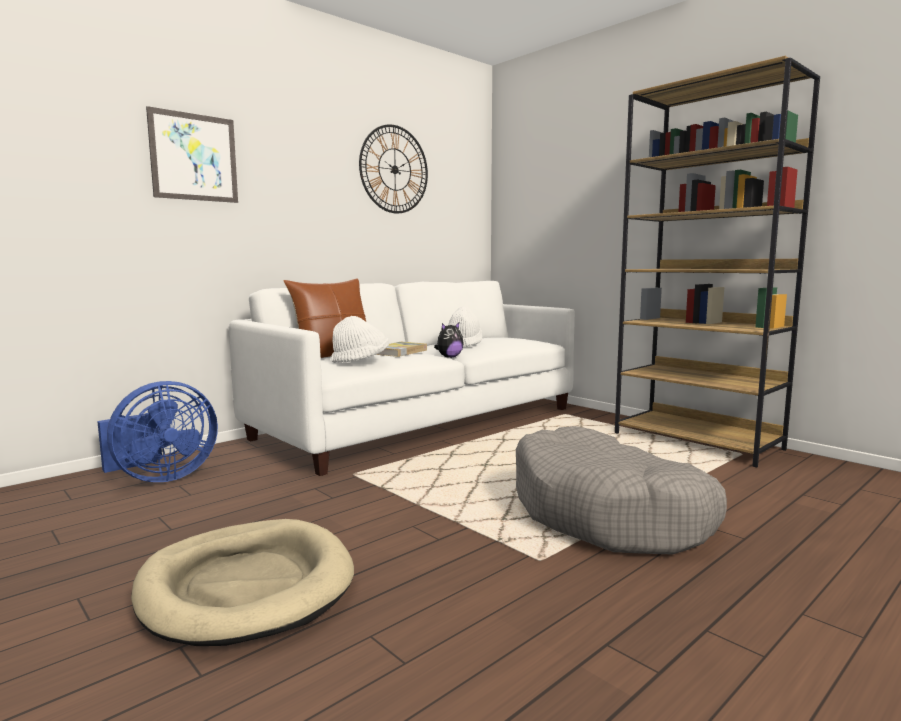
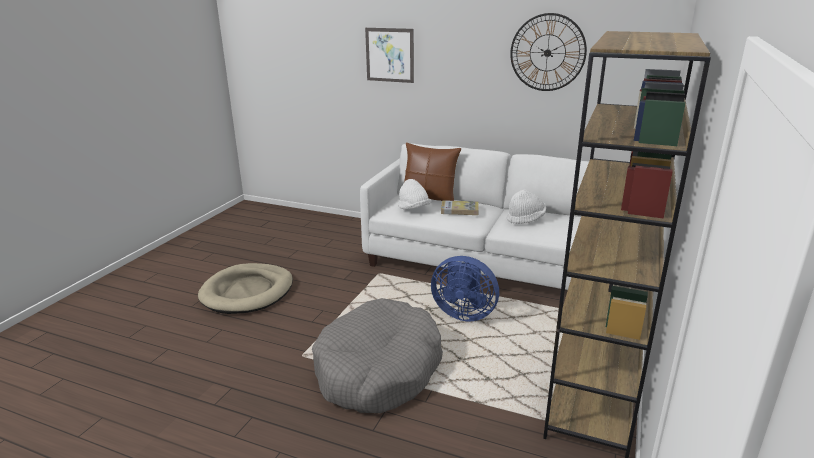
camera: 65 degrees right, 15 degrees up
blue fan [97,381,218,482] -> blue fan moved to [431,256,499,321]
plush toy [434,322,464,358] -> none

